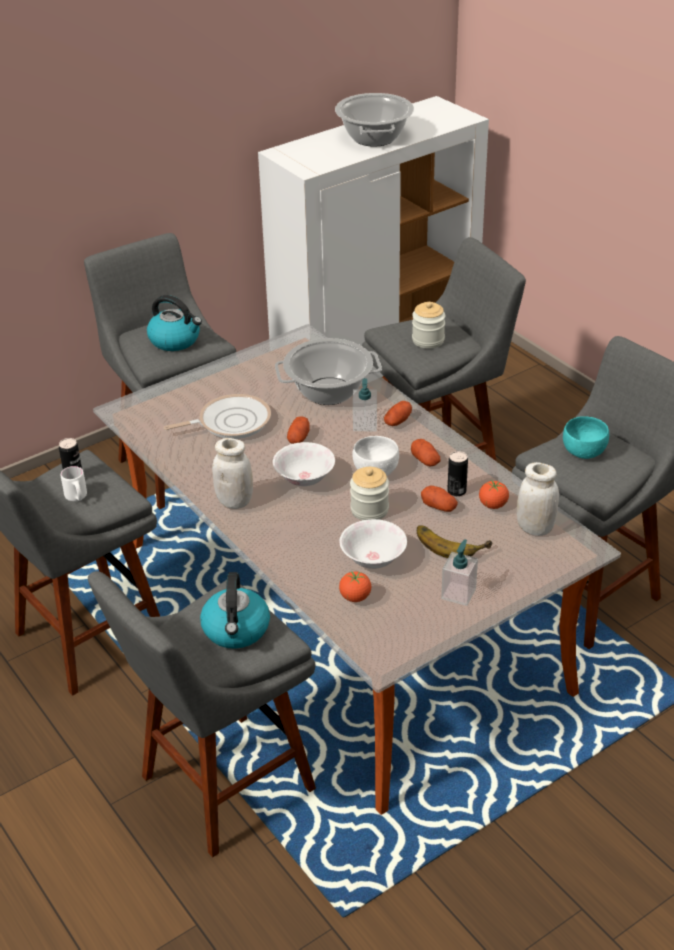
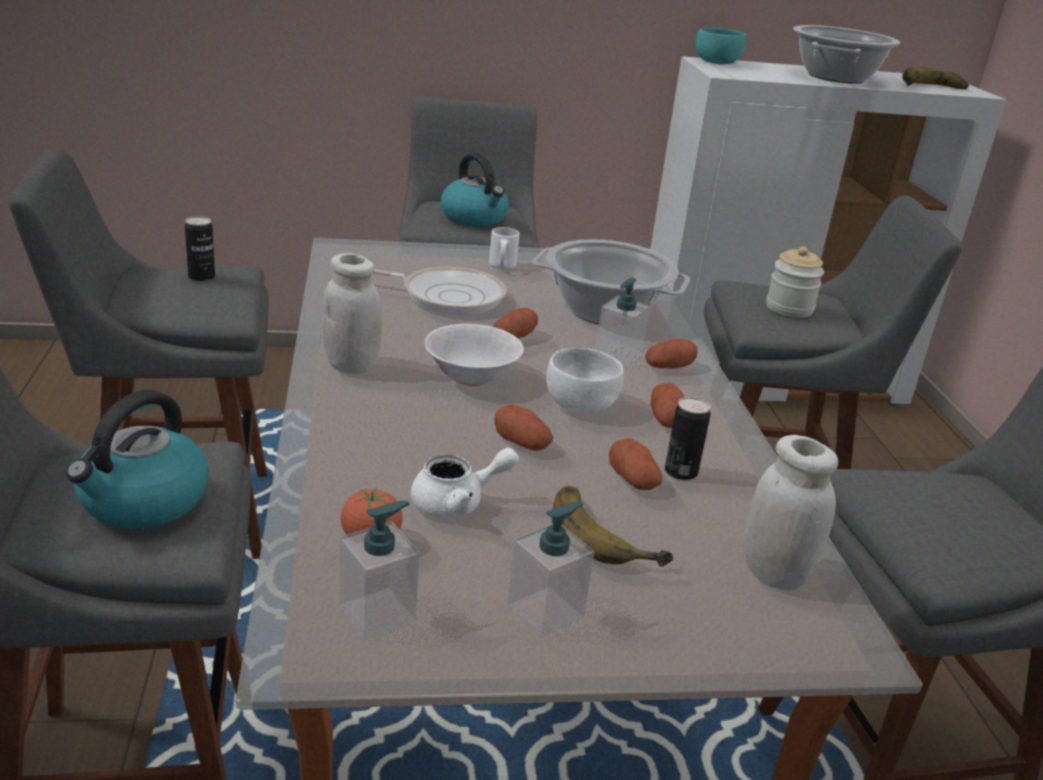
camera: 25 degrees right, 10 degrees down
white mug [61,466,87,502] -> white mug moved to [489,227,520,269]
white bowl [340,519,407,569] -> white teapot [410,447,519,518]
jar [350,467,389,520] -> potato [495,405,553,451]
tomato [479,480,509,509] -> none
turquoise bowl [563,416,609,459] -> turquoise bowl moved to [696,28,746,65]
none -> soap dispenser [339,501,420,639]
none -> banana [902,67,969,89]

